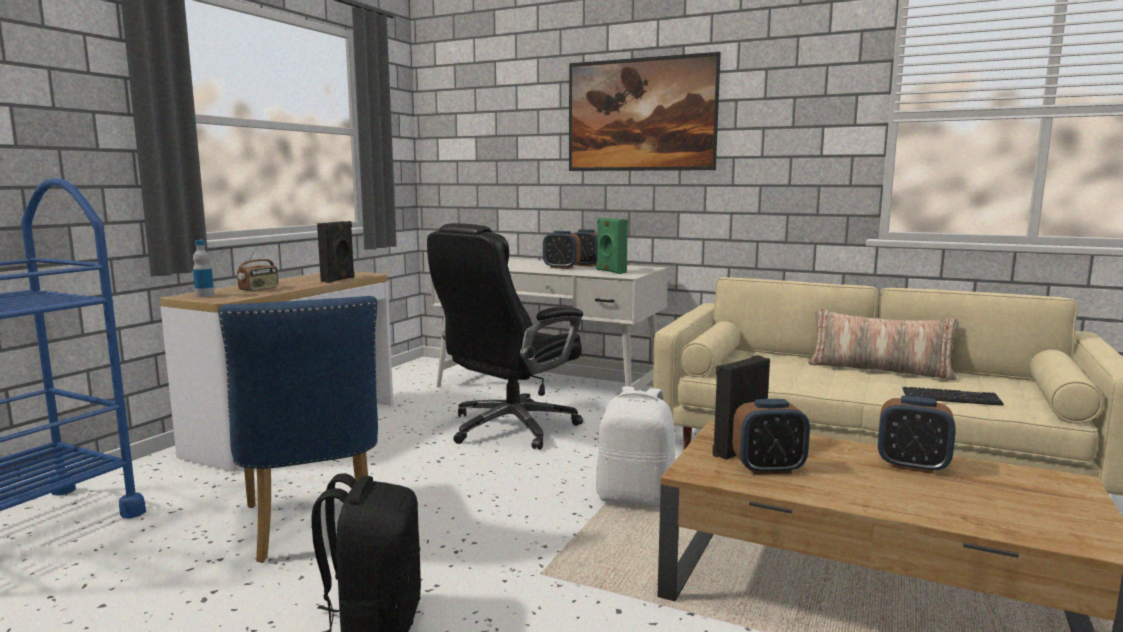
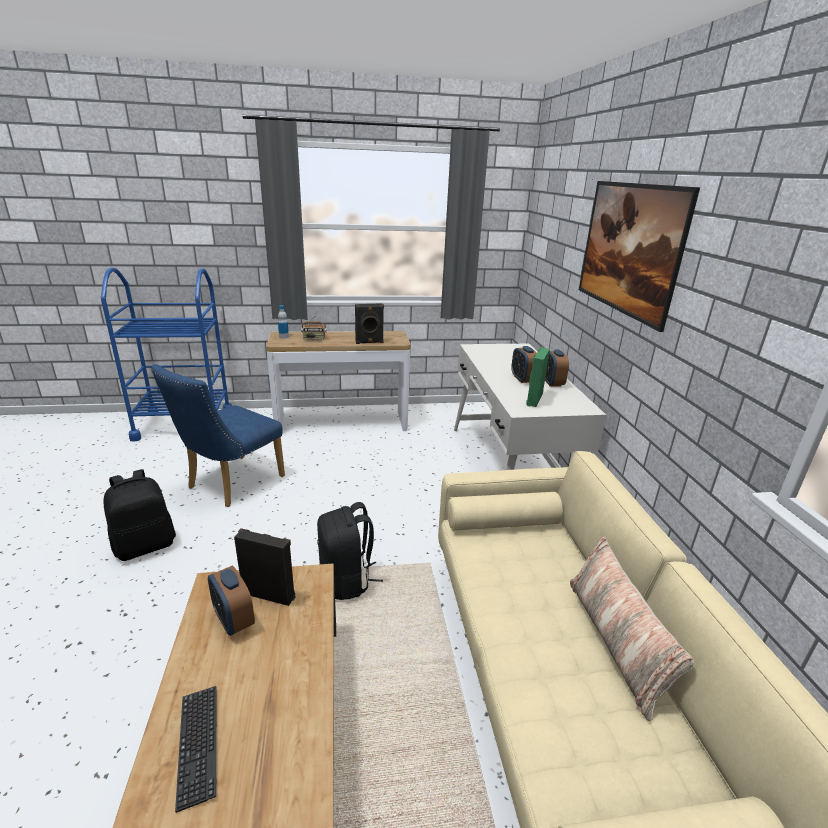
camera: 55 degrees right, 15 degrees up
black office chair [427,223,583,450] -> none
white backpack [596,386,676,508] -> black backpack [317,502,383,600]
alarm clock [878,396,956,474] -> none
keyboard [902,387,1004,406] -> keyboard moved to [175,686,217,813]

